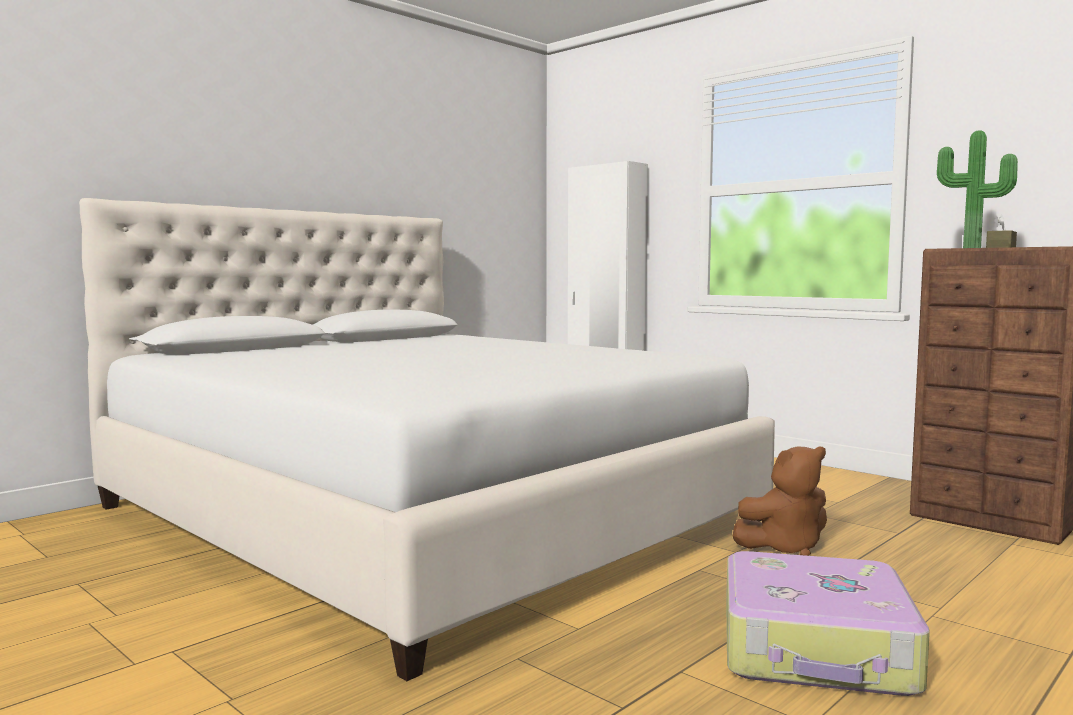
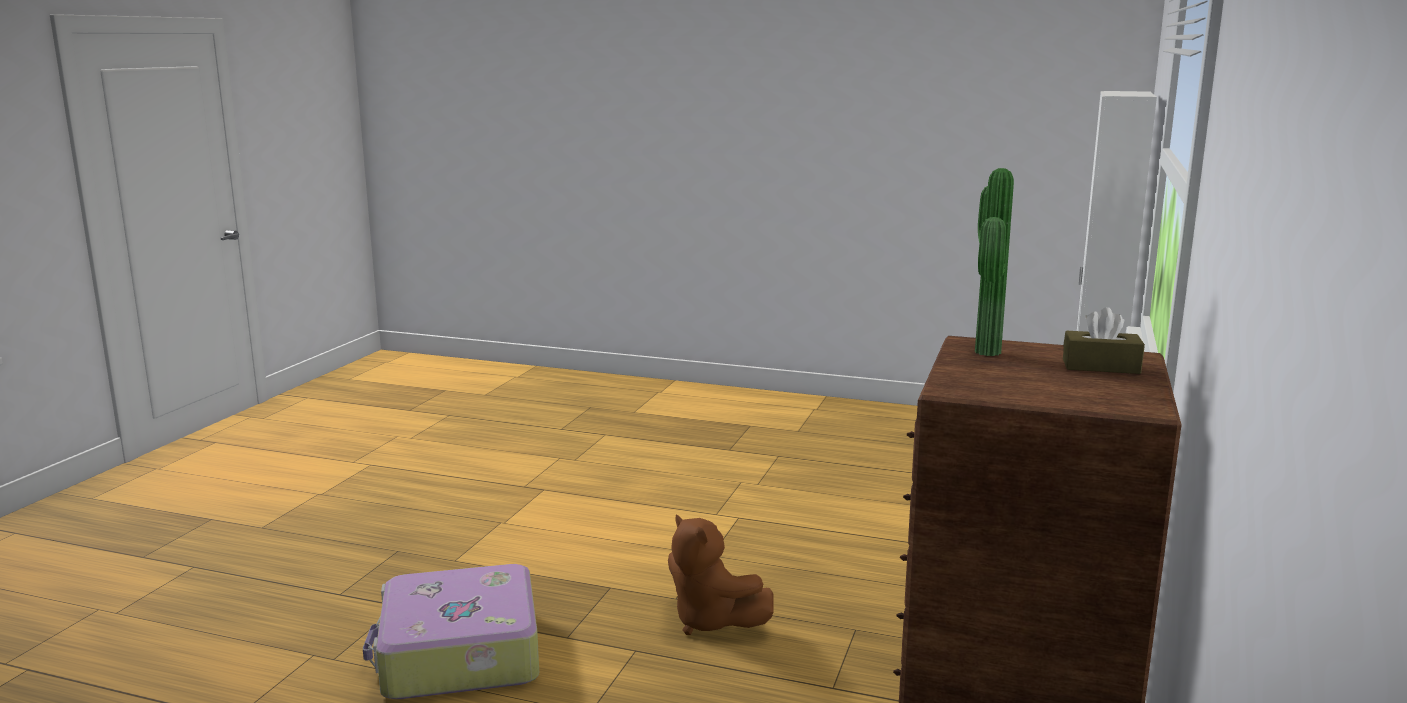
camera: 65 degrees right, 10 degrees up
white bed [79,198,775,681] -> none

